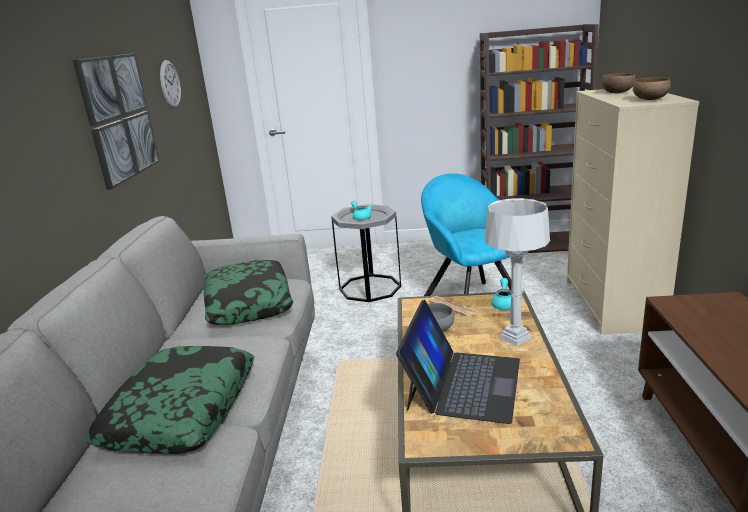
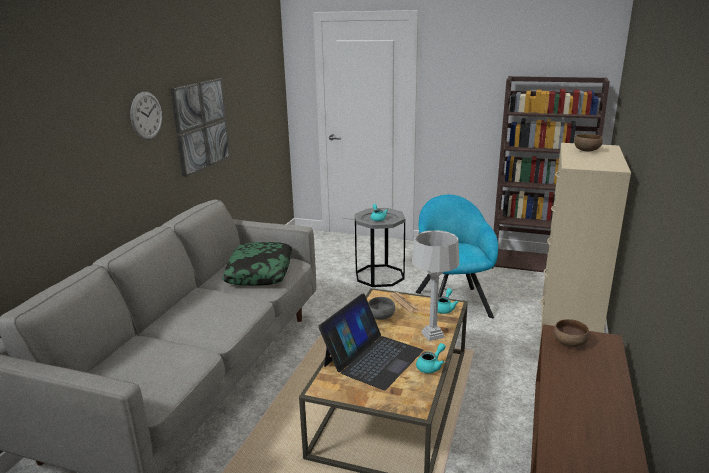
camera: 15 degrees right, 0 degrees up
pillow [85,346,254,454] -> none
wall clock [160,60,181,108] -> wall clock moved to [130,92,162,140]
brown bowl [633,77,671,100] -> brown bowl moved to [553,319,589,347]
none -> turquoise teapot [416,343,446,373]

